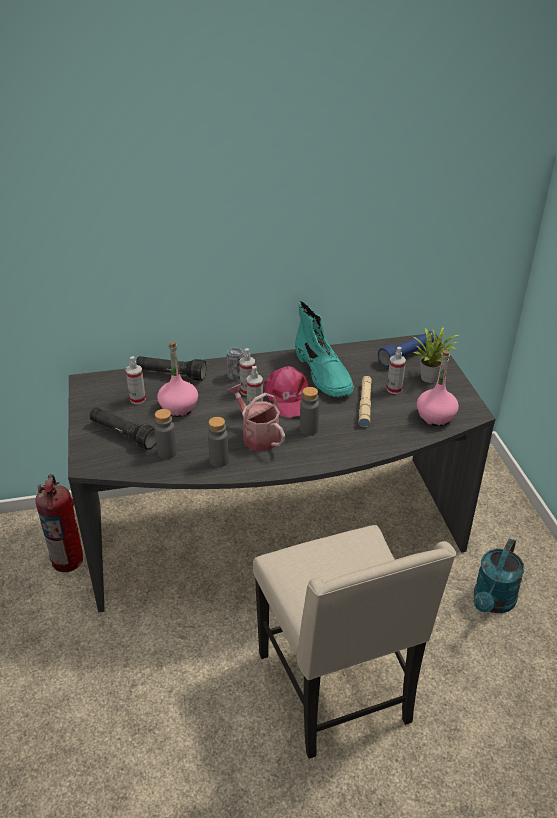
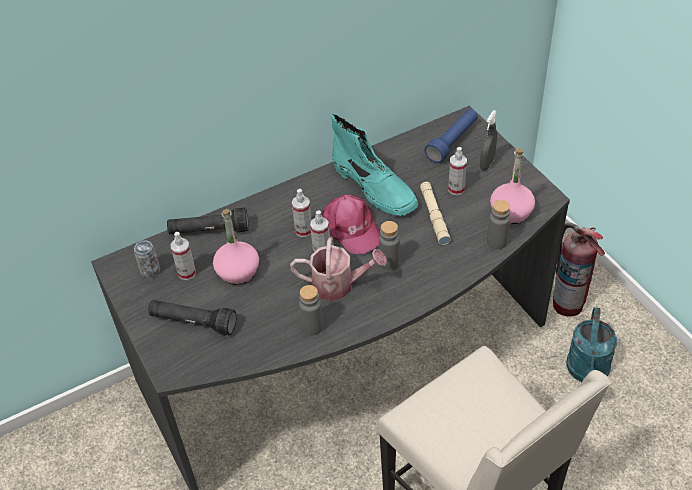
camera: 15 degrees left, 10 degrees up
fire extinguisher [35,474,83,572] -> fire extinguisher moved to [553,223,605,317]
grey bottle [154,409,177,459] -> grey bottle moved to [487,200,510,249]
can [227,348,244,380] -> can moved to [134,241,160,277]
watering can [227,384,285,451] -> watering can turned 150 degrees clockwise [290,237,387,301]
potted plant [413,326,459,383] -> grey spray bottle [480,110,497,170]

